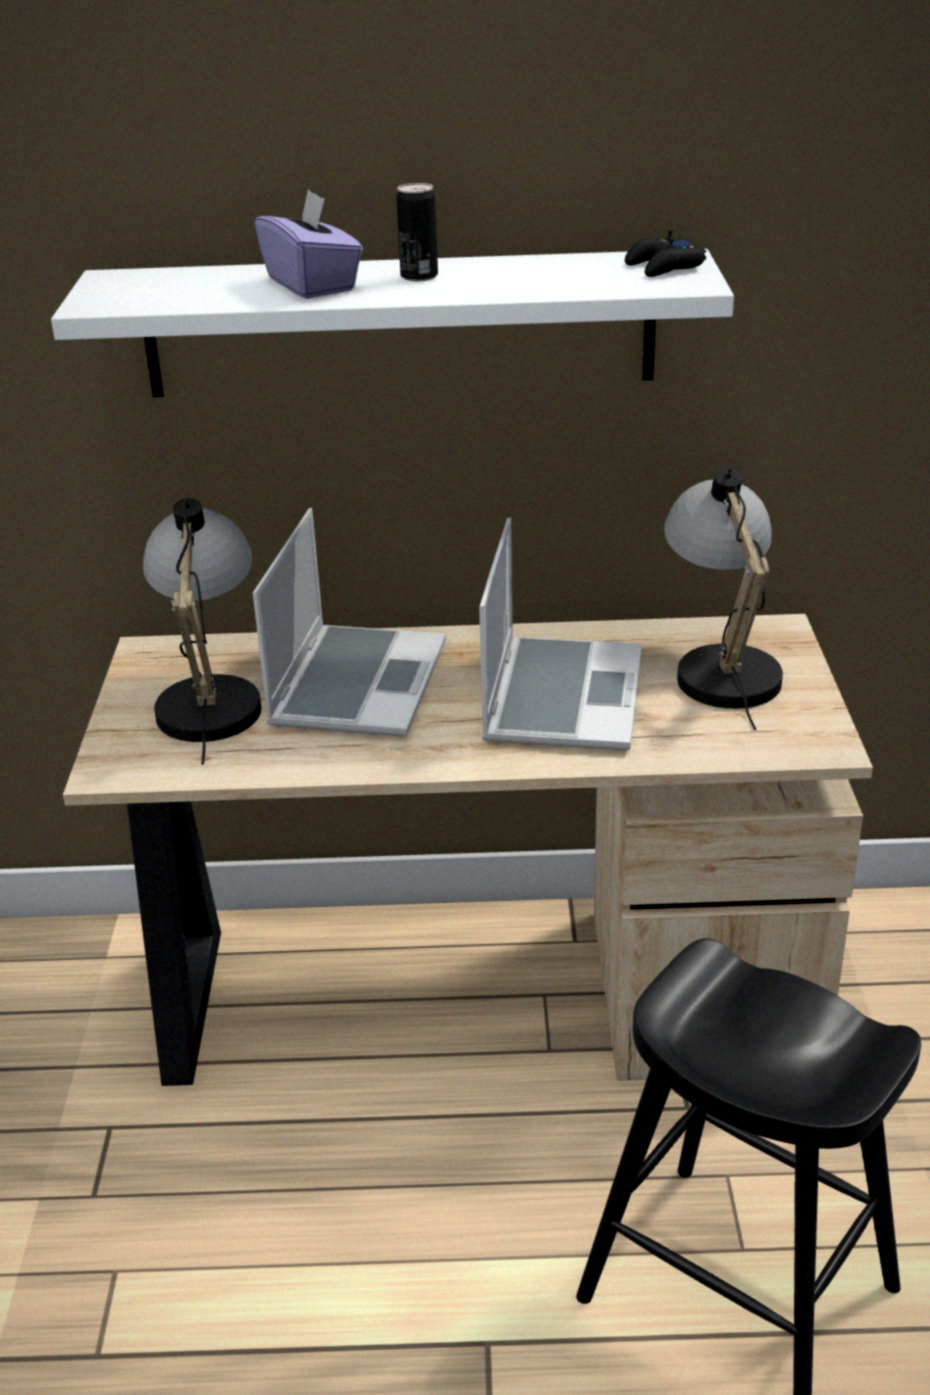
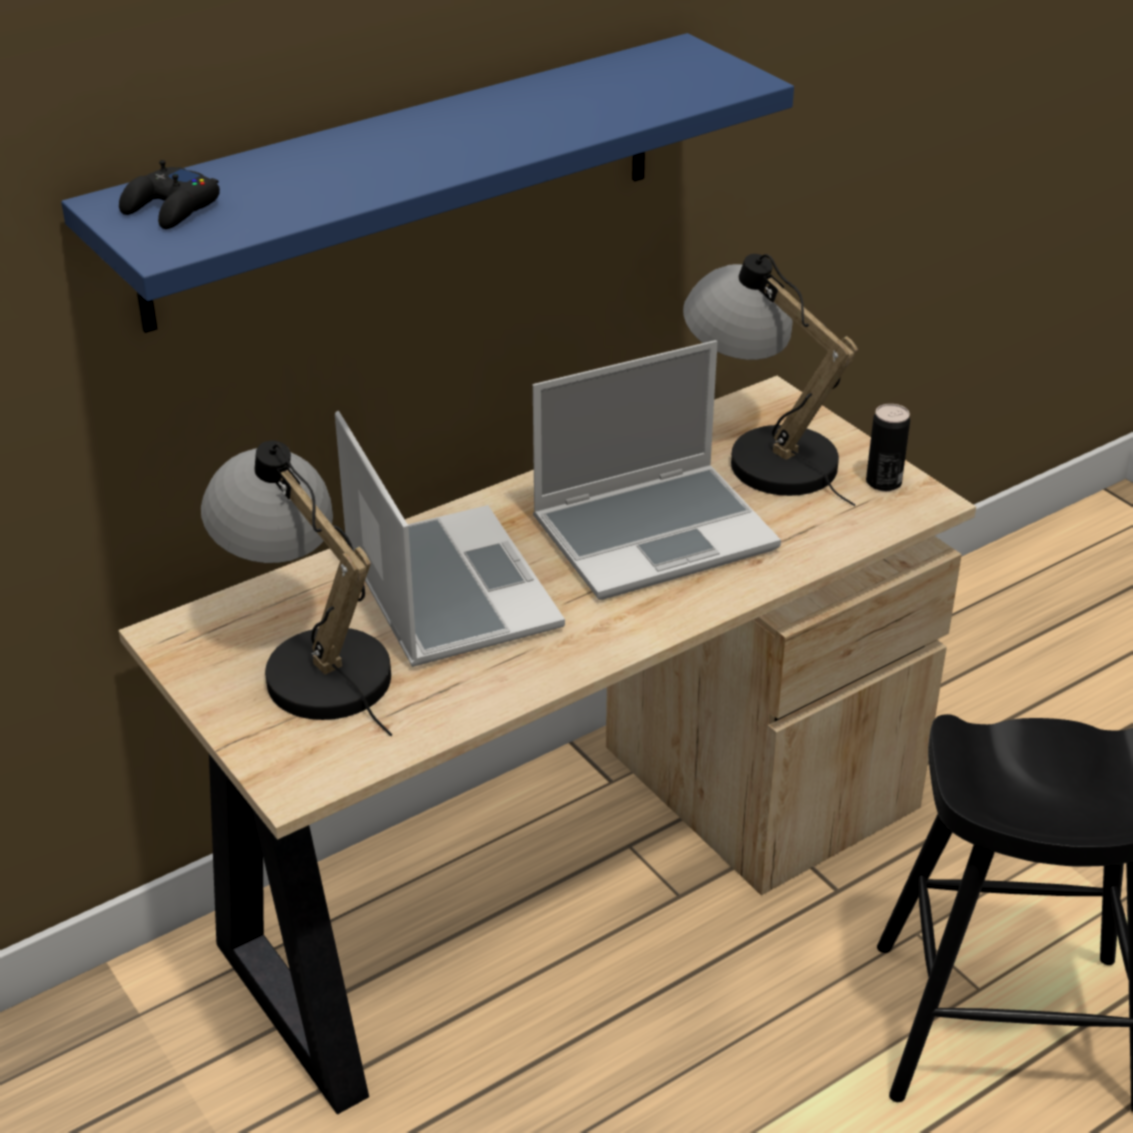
camera: 35 degrees left, 5 degrees up
white shelf [51,249,734,397] -> blue shelf [61,33,794,333]
purple tissue box [255,189,363,299] -> none
can [396,183,438,281] -> can moved to [866,404,910,491]
laptop [479,518,642,750] -> laptop turned 90 degrees clockwise [533,340,781,600]
black game controller [625,230,706,277] -> black game controller moved to [119,160,220,229]

